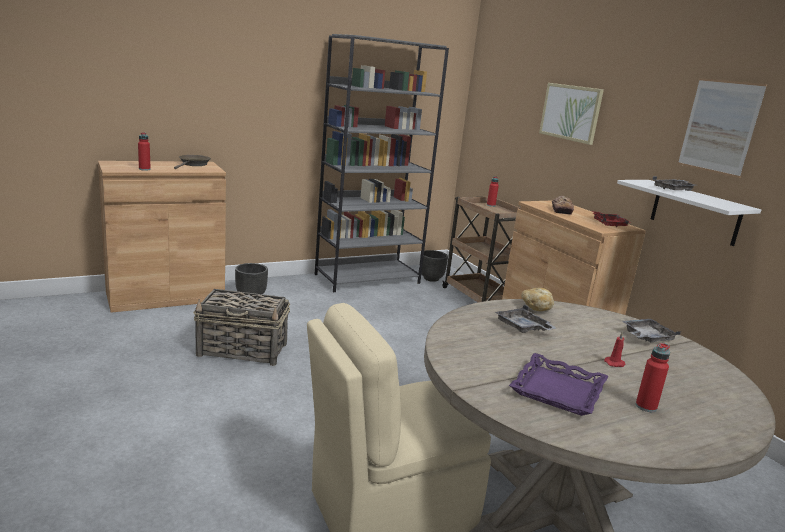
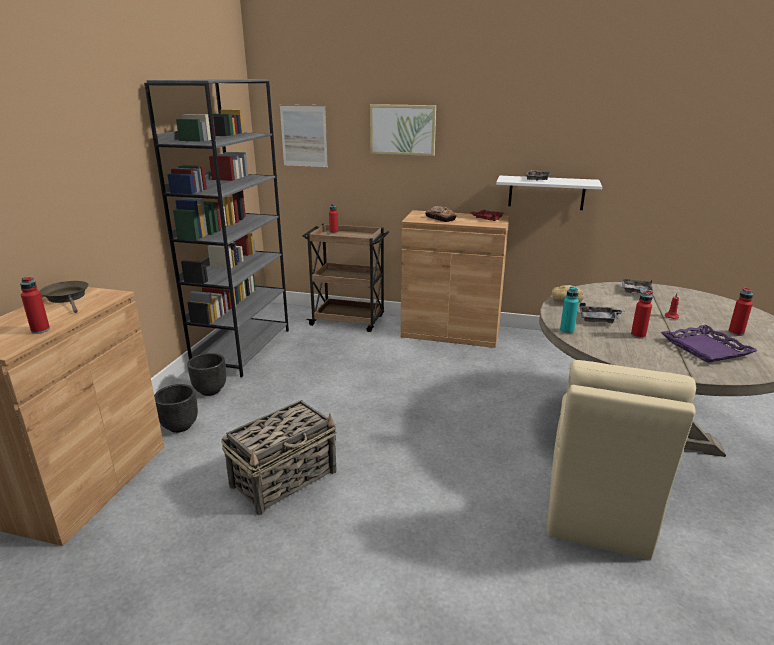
camera: 45 degrees left, 5 degrees up
black planter [421,250,448,282] -> black planter moved to [187,353,226,396]
picture [678,78,767,178] -> picture moved to [279,104,328,168]
none -> turquoise bottle [560,286,579,333]
none -> red bottle [631,291,653,339]

